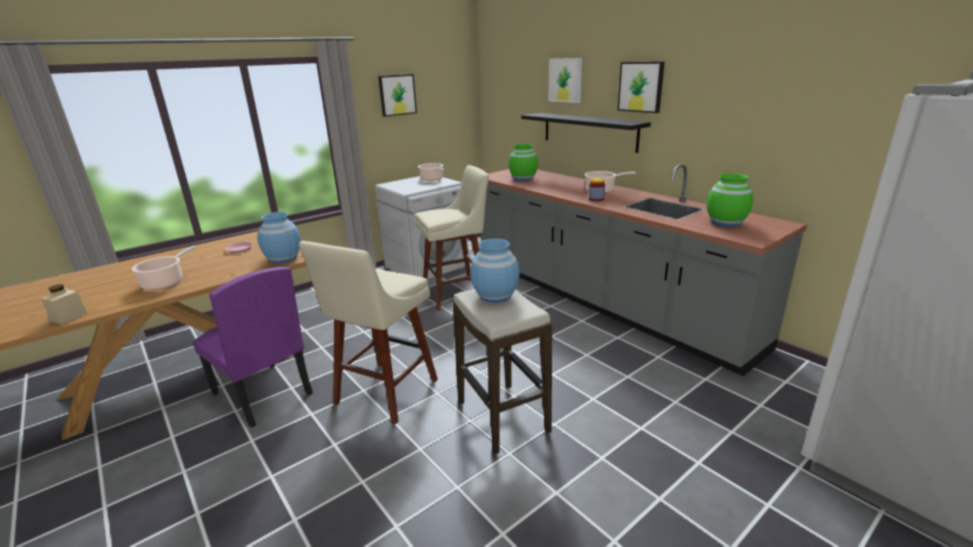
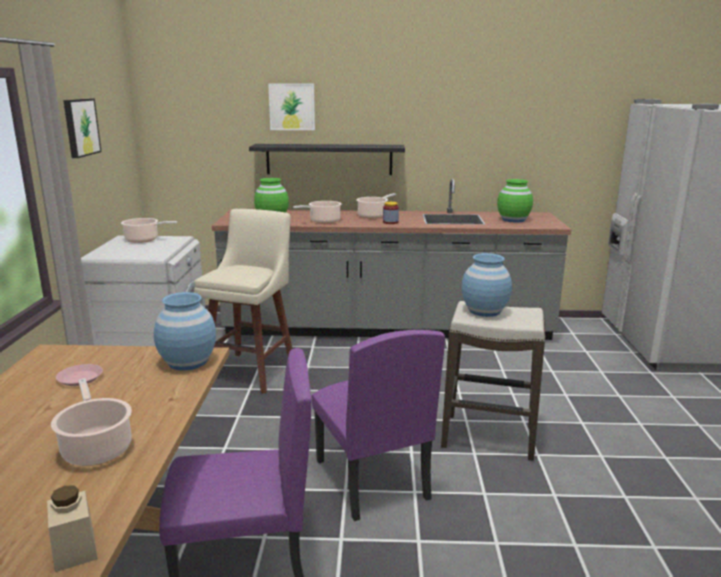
camera: 50 degrees left, 5 degrees down
beige stool [299,241,438,425] -> purple chair [312,330,445,521]
picture [617,61,665,113] -> none
none -> cooking pot [293,201,342,223]

